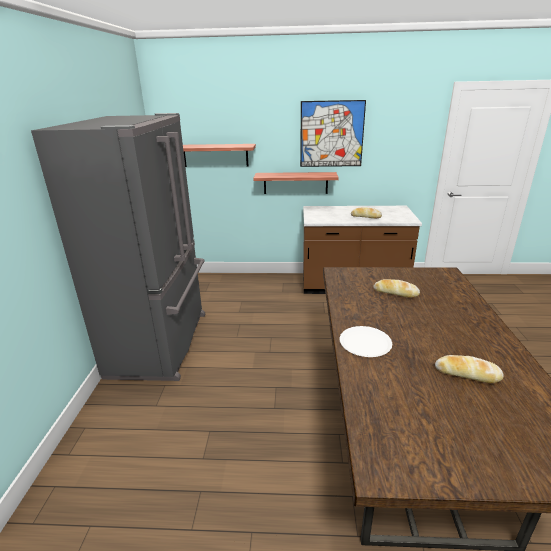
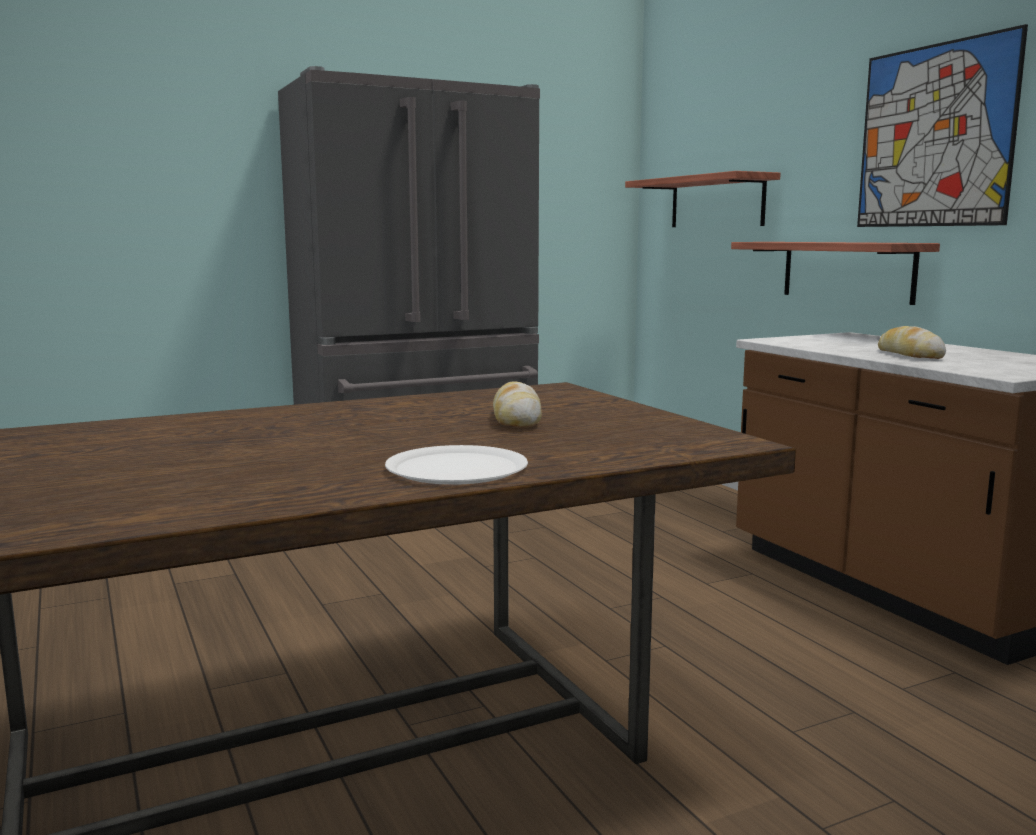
camera: 60 degrees right, 15 degrees down
white plate [340,326,392,357] -> white plate moved to [385,445,528,485]
bread [435,355,504,383] -> none

